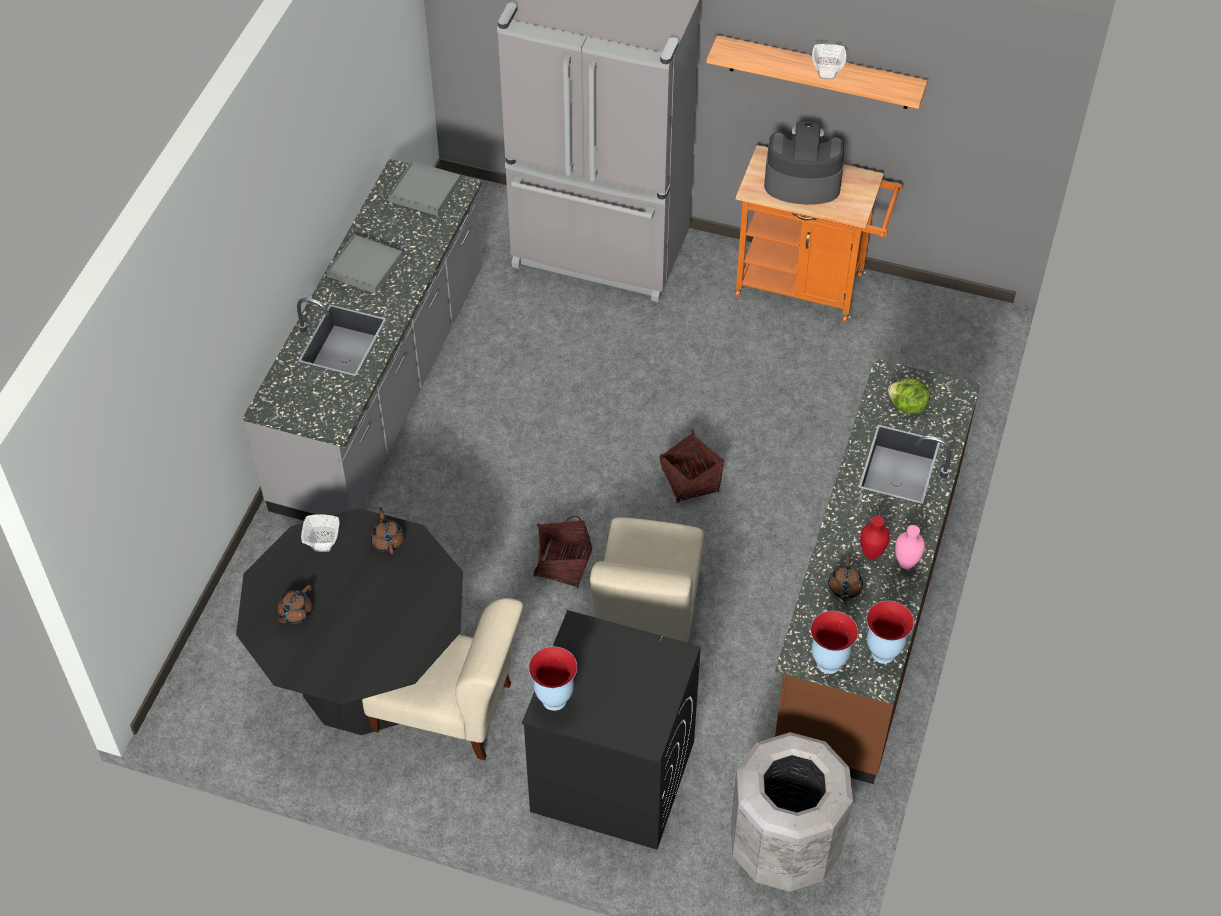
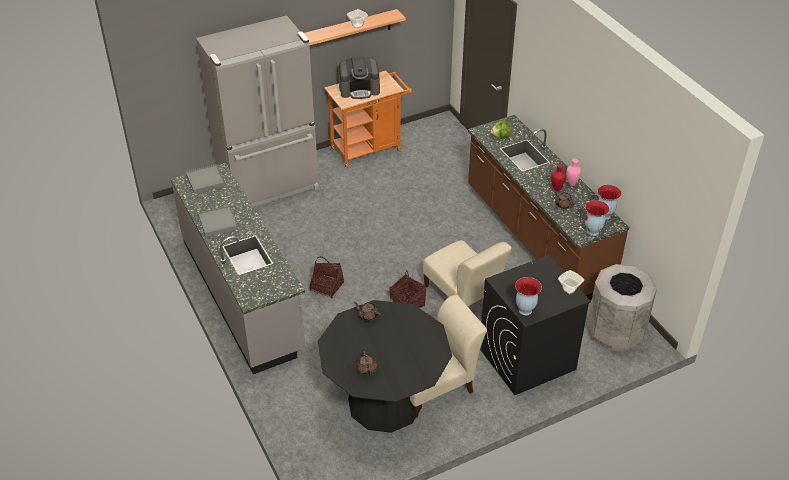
camera: 45 degrees left, 10 degrees down
bowl [301,514,340,552] -> bowl moved to [558,270,584,294]
basket [660,429,724,503] -> basket moved to [310,256,344,299]
coffee machine [764,121,844,205] -> coffee machine turned 150 degrees counterclockwise [339,56,380,99]

